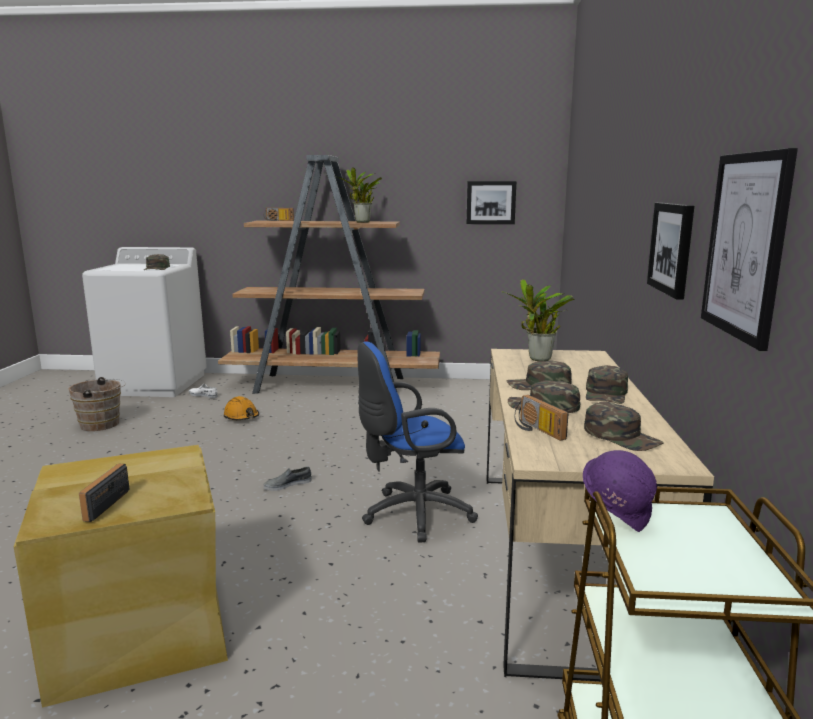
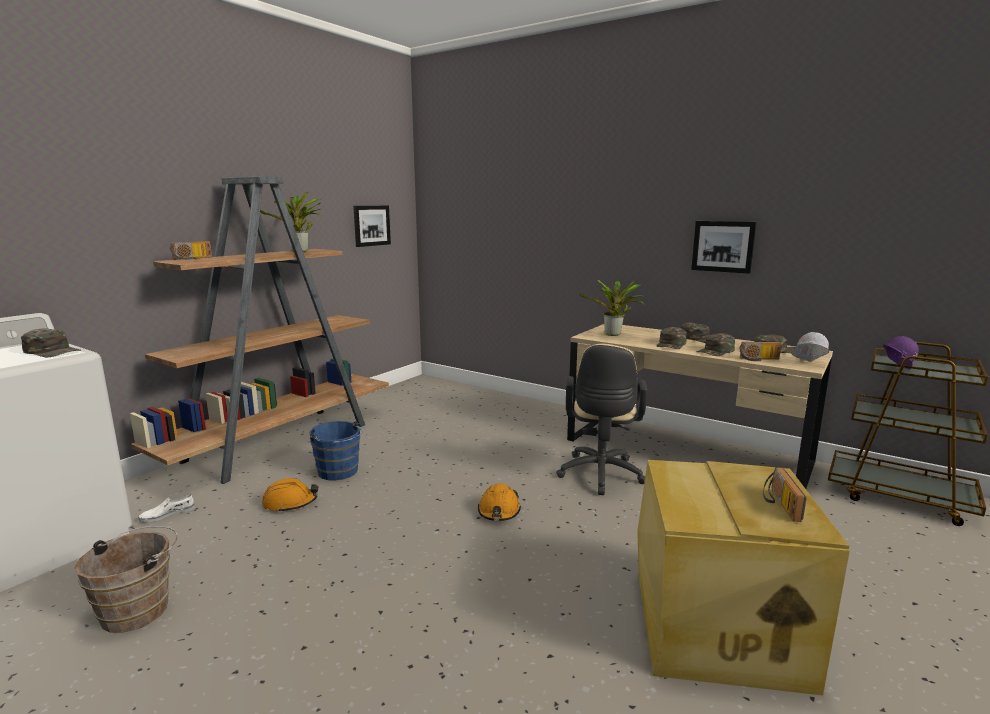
camera: 60 degrees left, 0 degrees up
radio [79,464,130,522] -> radio turned 60 degrees clockwise [763,467,807,522]
grey shoe [264,466,312,491] -> orange hard hat [478,484,521,521]
blue office chair [357,341,478,542] -> beige office chair [556,344,647,495]
picture [701,148,798,351] -> none
none -> blue bucket [309,421,363,480]
none -> white hard hat [791,332,829,361]

